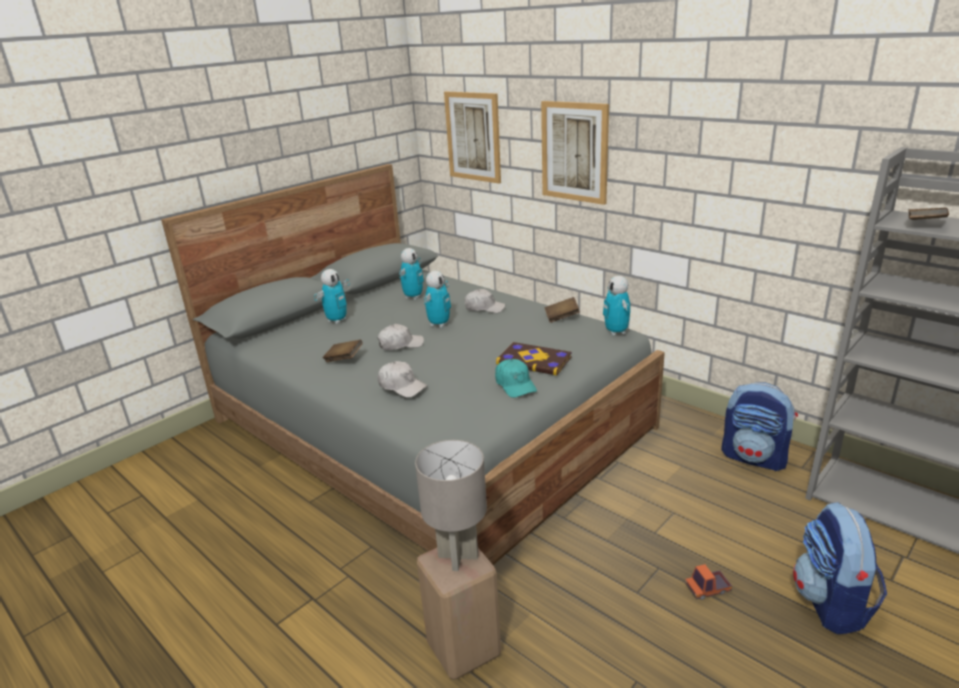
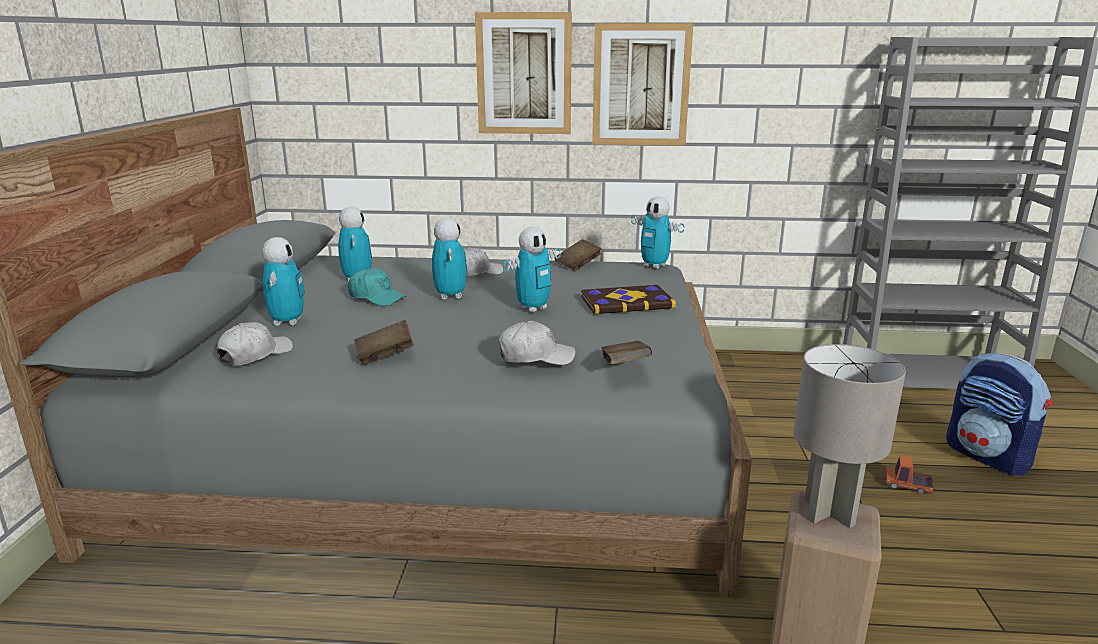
camera: 40 degrees left, 5 degrees down
white cap [378,324,424,350] -> white cap moved to [217,322,293,366]
picture [444,91,501,184] -> picture moved to [592,23,693,145]
turquoise cap [495,359,537,398] -> turquoise cap moved to [348,268,407,306]
toy truck [685,564,732,600] -> toy truck turned 75 degrees clockwise [886,455,934,494]
backpack [721,382,798,471] -> none
brown book [908,208,949,220] -> brown book moved to [601,341,652,365]
none -> toy robot [503,227,561,312]

